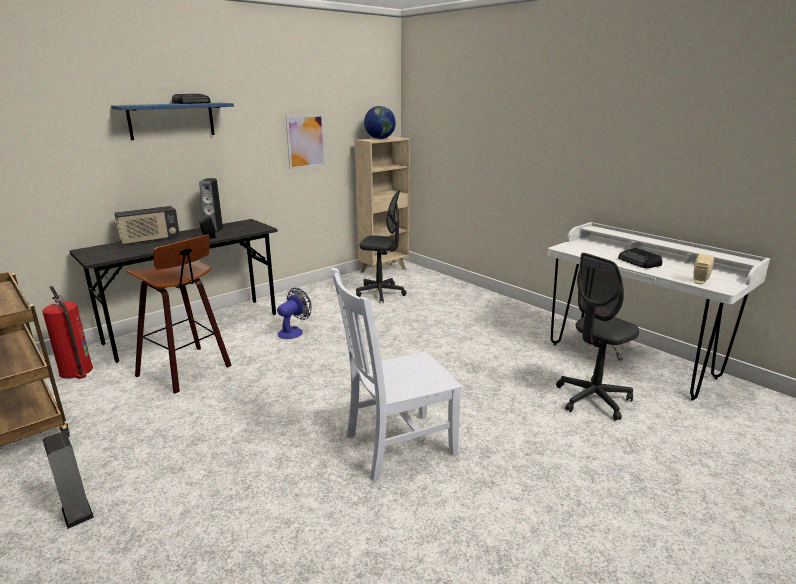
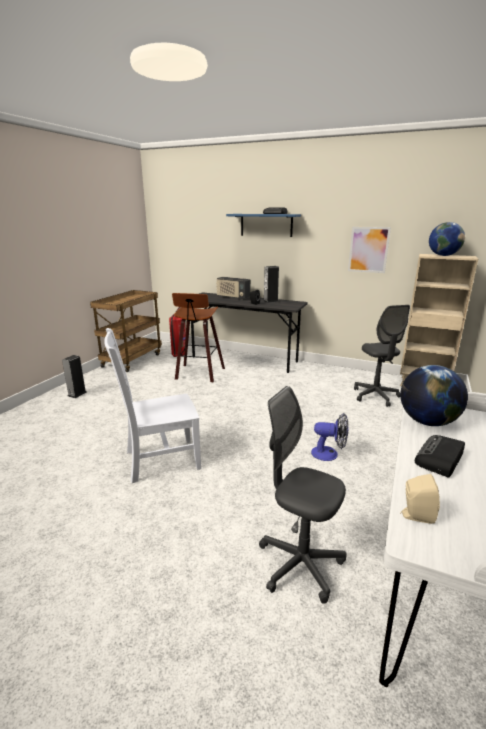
camera: 65 degrees right, 0 degrees up
fan [277,288,312,339] -> fan moved to [311,413,349,461]
white chair [331,268,462,481] -> white chair turned 60 degrees counterclockwise [104,328,201,483]
none -> globe [400,365,468,426]

